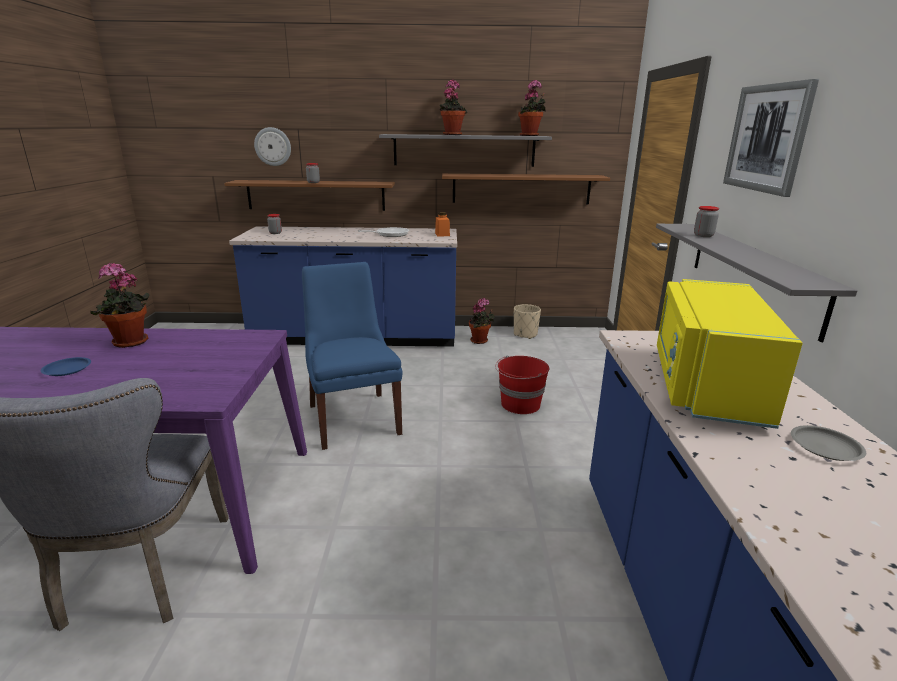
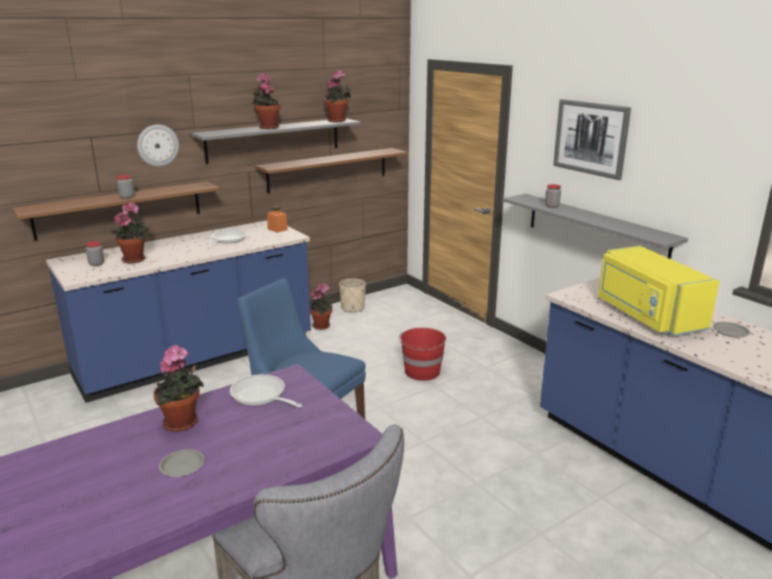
camera: 35 degrees left, 0 degrees up
blue plate [41,357,91,376] -> grey plate [159,449,205,477]
wall clock [254,127,291,166] -> wall clock moved to [137,125,179,167]
none -> potted plant [111,202,149,263]
none -> frying pan [230,374,302,408]

